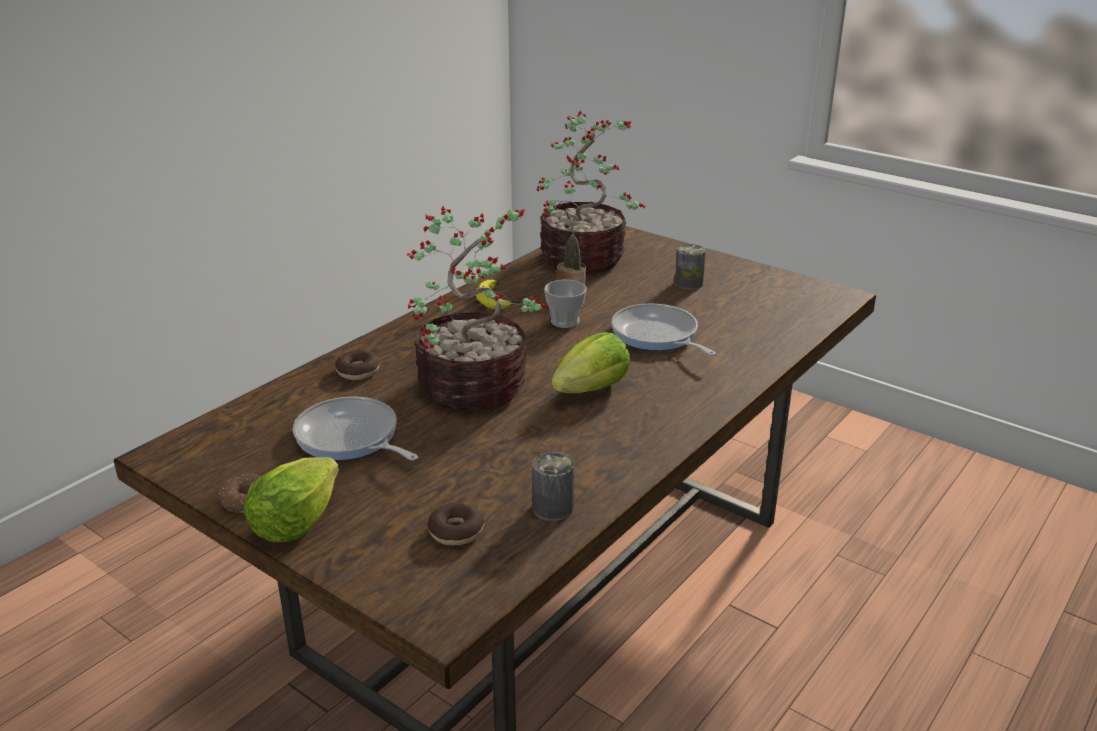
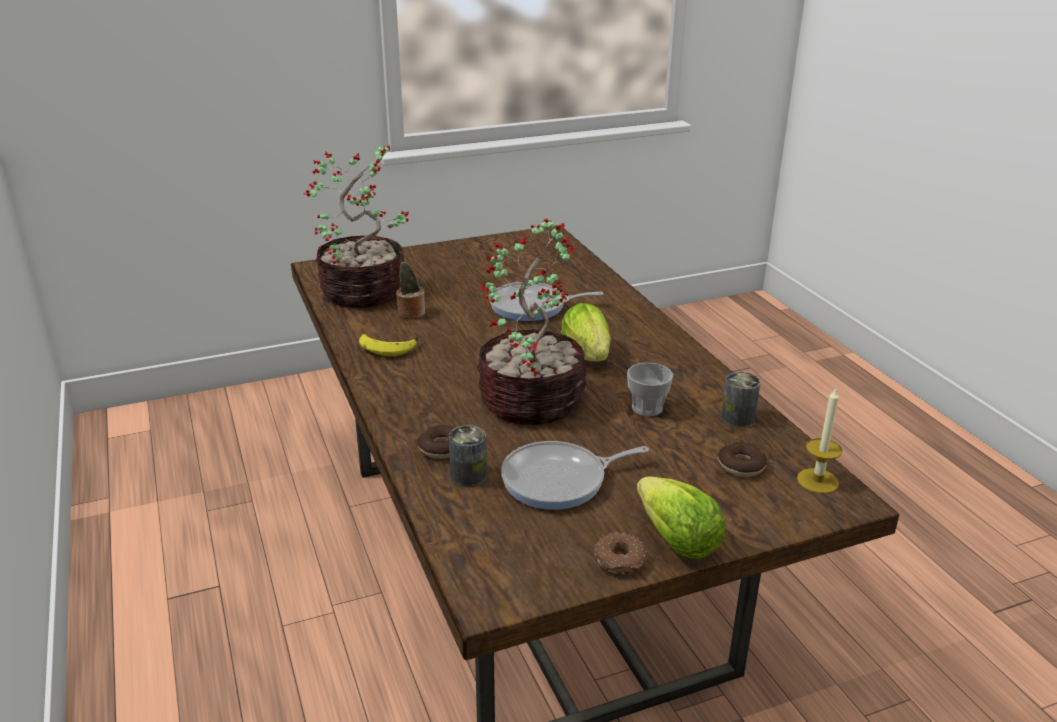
camera: 60 degrees left, 0 degrees up
cup [544,280,587,328] -> cup moved to [627,362,673,416]
can [675,244,706,290] -> can moved to [449,425,487,487]
none -> candle [797,388,843,494]

